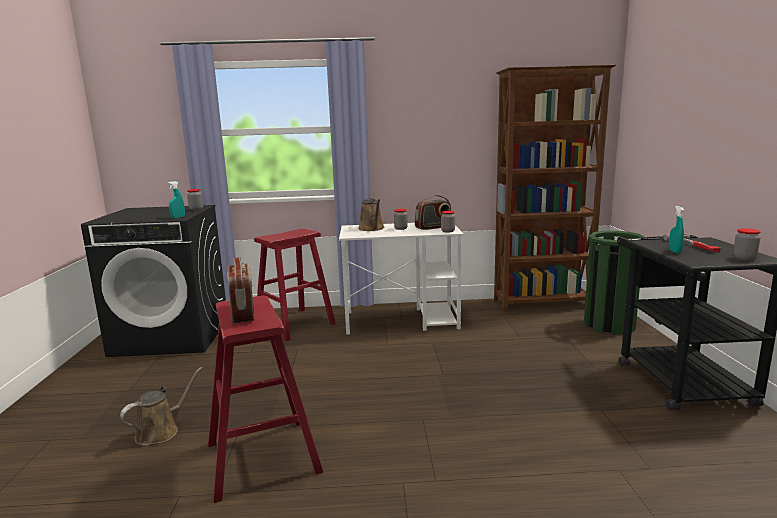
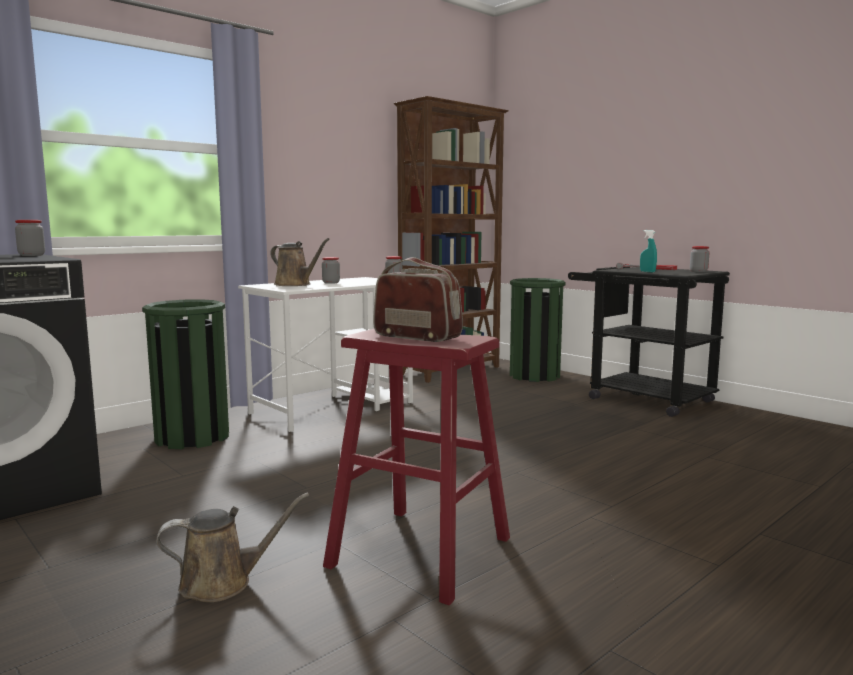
camera: 40 degrees left, 5 degrees down
brown watering can [120,367,203,446] -> brown watering can turned 75 degrees clockwise [156,493,309,602]
turquoise spray bottle [167,181,185,218] -> none
red stool [254,229,336,341] -> green trash can [142,299,229,449]
radio [415,195,451,230] -> none

